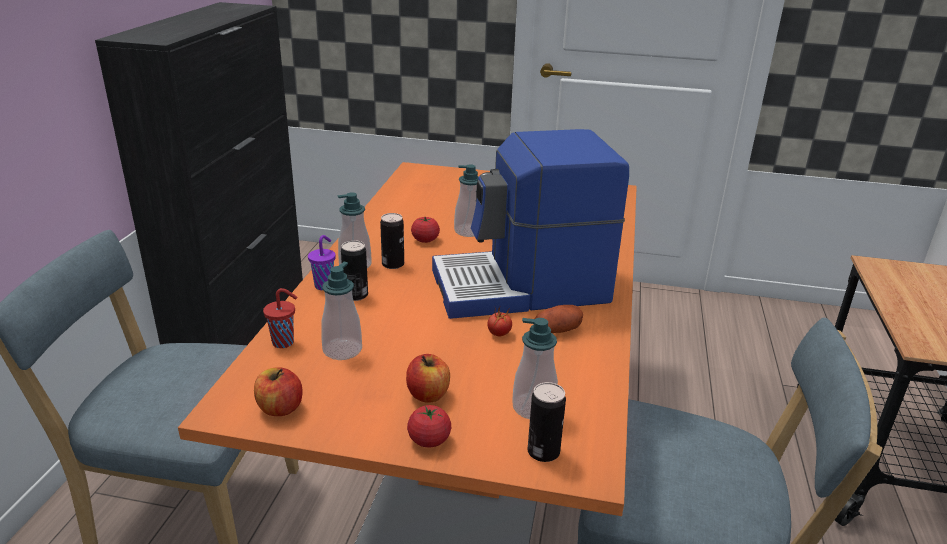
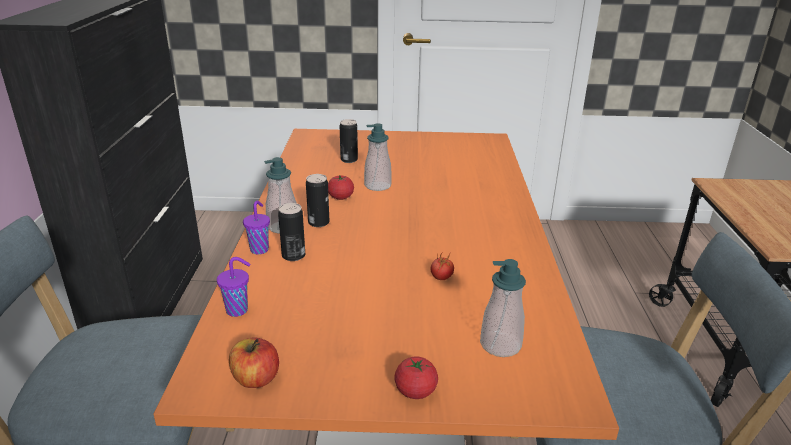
camera: 10 degrees left, 0 degrees up
red cup [263,288,297,348] -> purple cup [217,257,250,317]
soap dispenser [321,262,362,360] -> none
apple [406,354,450,403] -> none
coffee machine [432,129,629,319] -> none
can [527,382,566,462] -> can moved to [340,119,358,163]
potato [534,305,583,333] -> none

